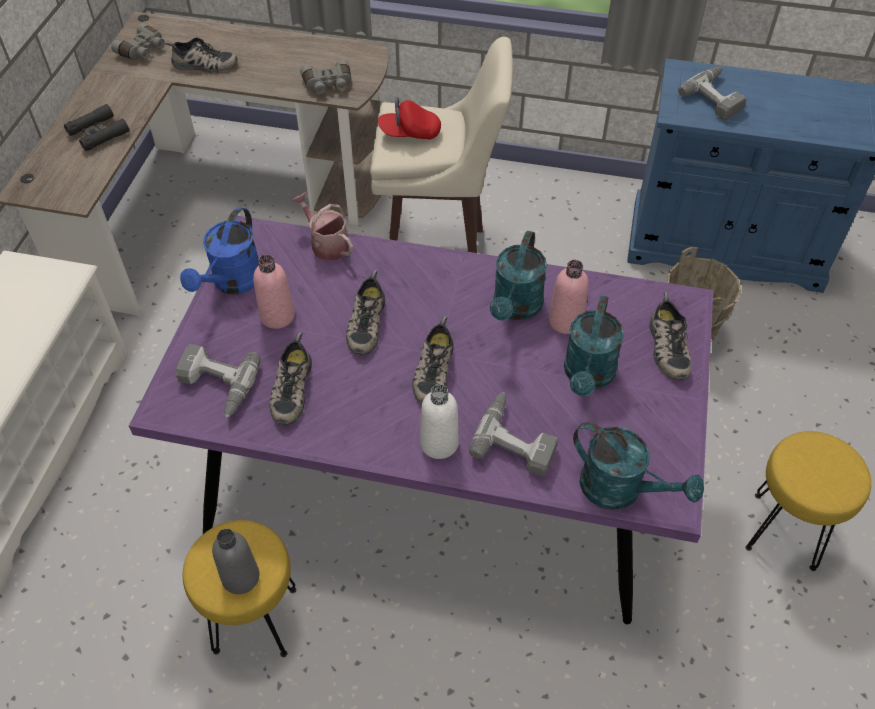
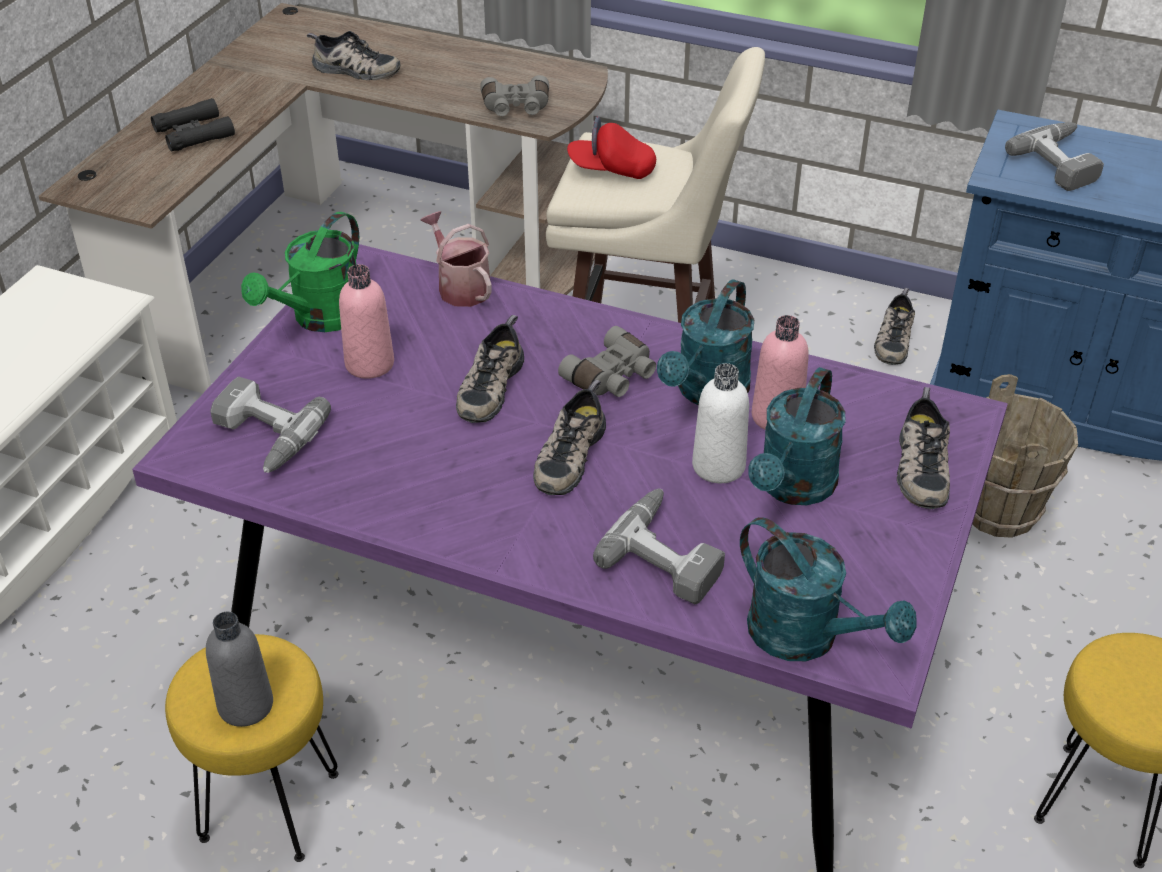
camera: 10 degrees right, 10 degrees down
grey binoculars [111,23,165,60] -> grey binoculars moved to [558,326,656,397]
blue watering can [180,207,259,294] -> green watering can [241,212,359,332]
shoe [270,332,312,425] -> shoe moved to [874,288,915,365]
white bottle [420,384,459,459] -> white bottle moved to [692,363,749,483]

